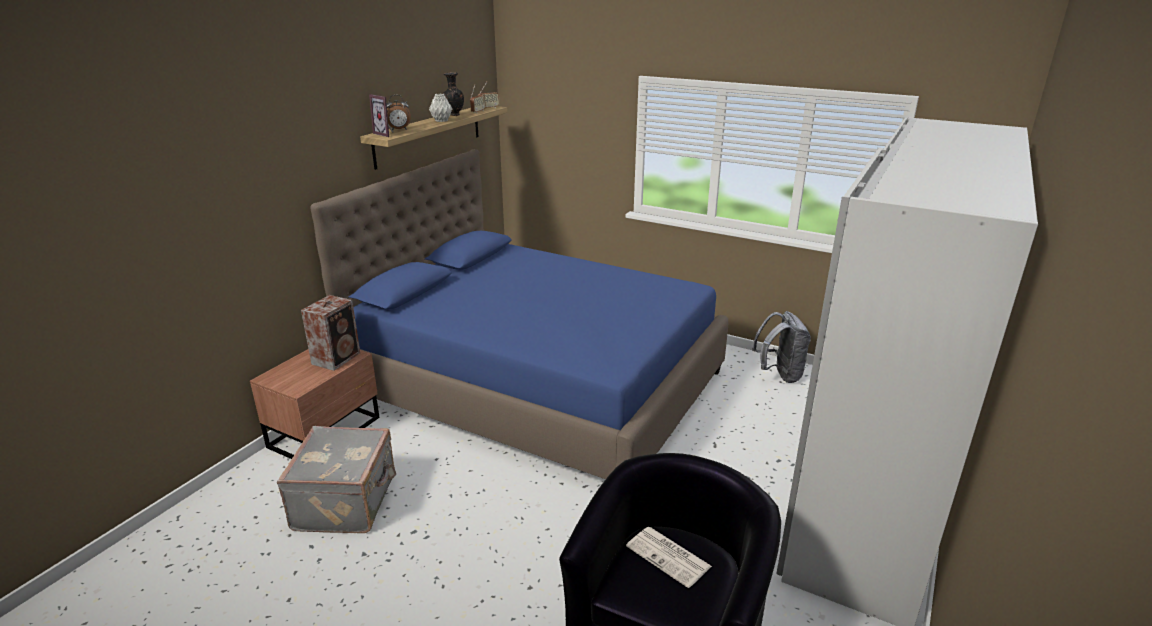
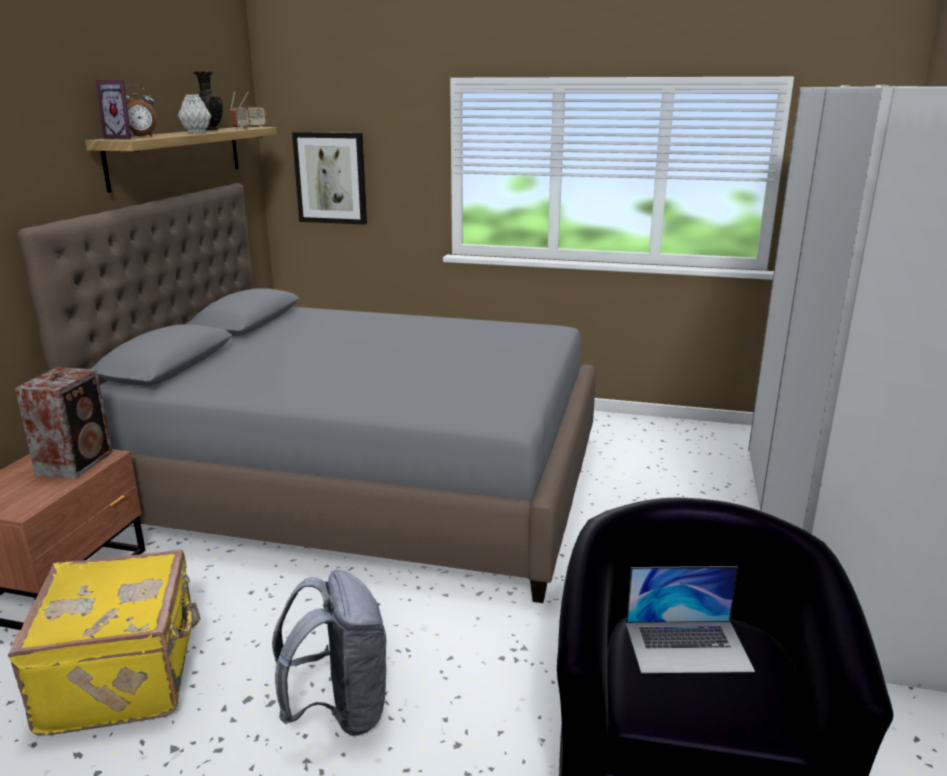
camera: 15 degrees left, 5 degrees down
grey suitcase [277,426,396,533] -> yellow suitcase [8,550,200,736]
blue bed [311,149,728,479] -> grey bed [18,183,596,603]
newspaper [626,527,712,588] -> laptop [626,566,755,673]
grey backpack [752,311,811,383] -> grey backpack moved to [272,570,388,736]
none -> picture [292,132,367,225]

